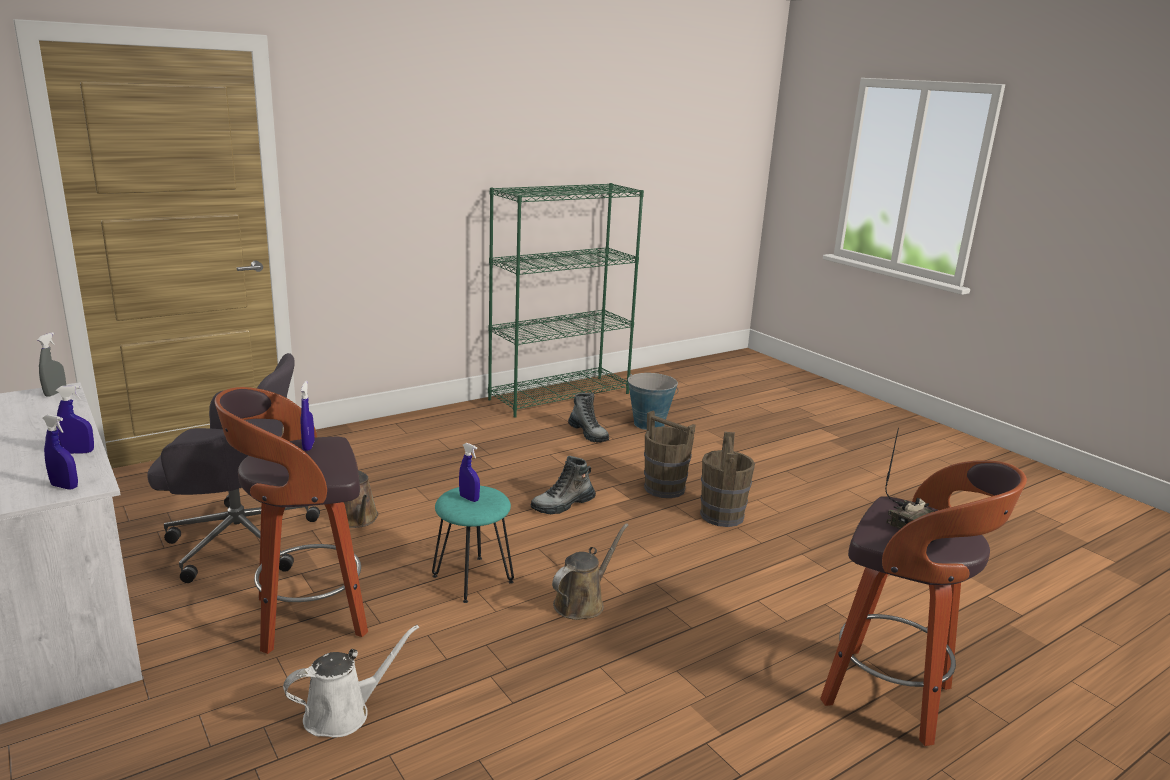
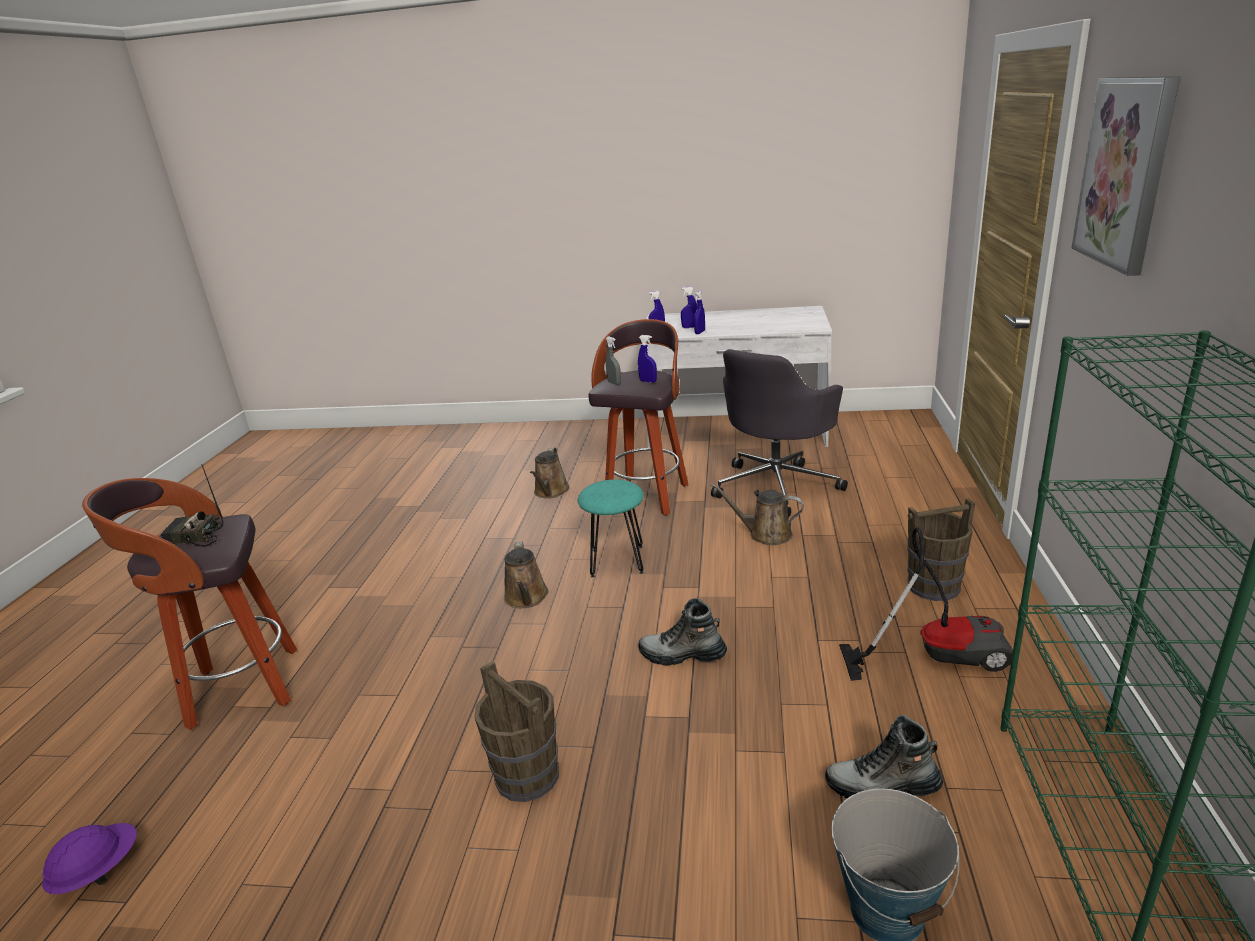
camera: 135 degrees right, 5 degrees up
grey spray bottle [37,332,66,397] -> grey spray bottle moved to [606,336,621,385]
white watering can [283,625,419,738] -> brown watering can [530,448,569,498]
blue spray bottle [459,443,480,502] -> blue spray bottle moved to [681,287,697,328]
boot [530,456,596,514] -> boot turned 90 degrees counterclockwise [638,598,727,666]
brown bucket [644,410,696,498] -> brown bucket moved to [907,498,975,601]
none -> purple hard hat [42,823,136,894]
none -> vacuum cleaner [839,527,1013,681]
none -> picture [1071,76,1180,276]

